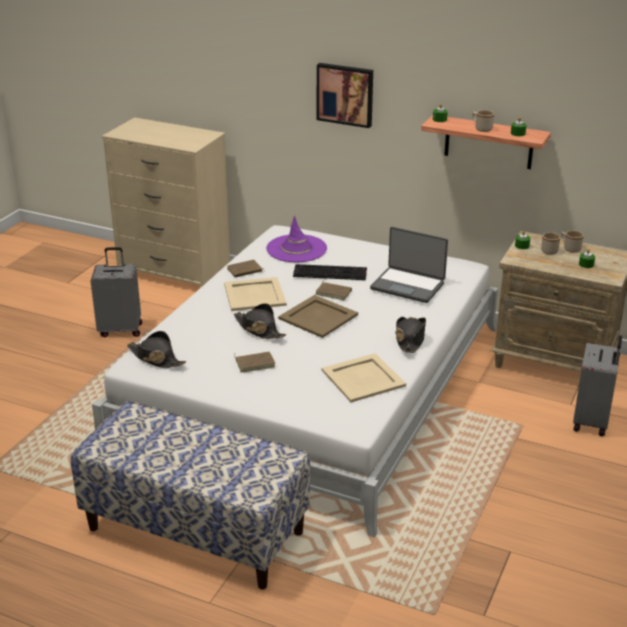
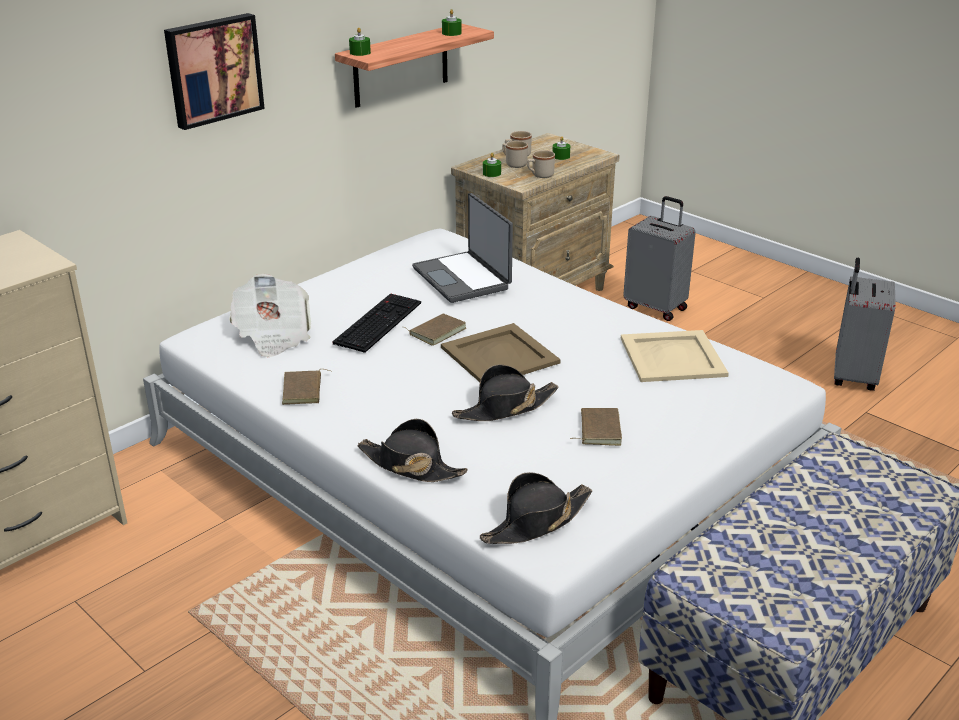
camera: 70 degrees left, 0 degrees up
grey suitcase [90,247,142,337] -> grey suitcase moved to [834,257,896,391]
beige tray [224,277,287,311] -> none
purple hat [266,216,327,262] -> newspaper [229,274,311,357]
laptop [370,227,448,303] -> laptop turned 105 degrees clockwise [412,193,513,303]
black hat [395,317,426,353] -> black hat moved to [357,419,468,482]
beige mug [473,110,494,132] -> beige mug moved to [527,150,555,178]

